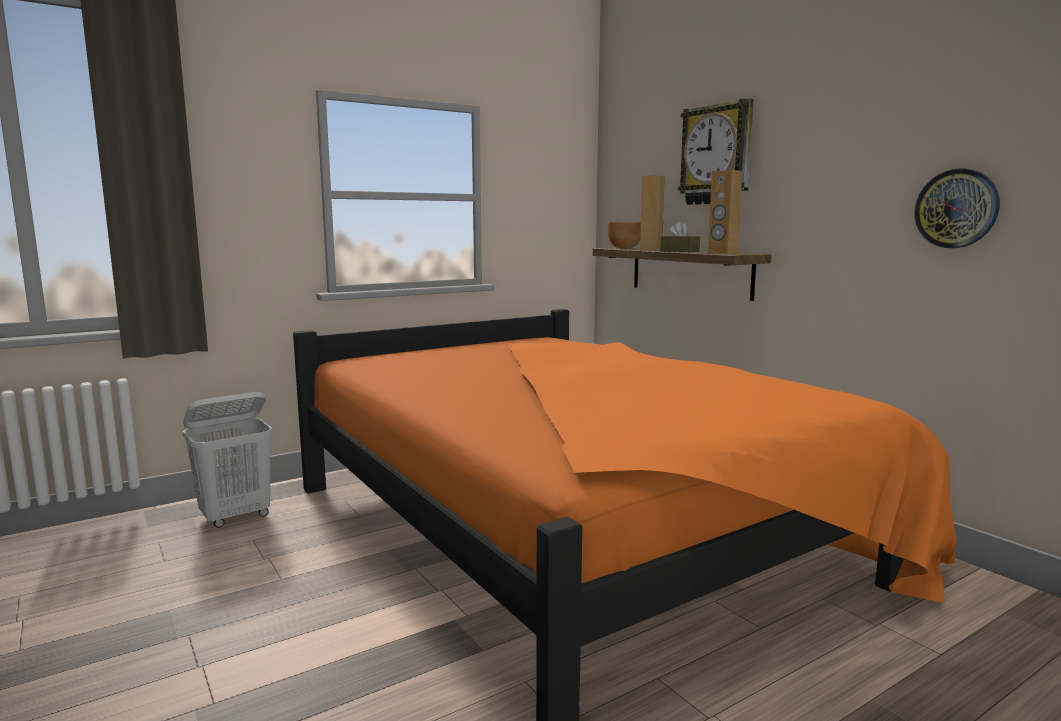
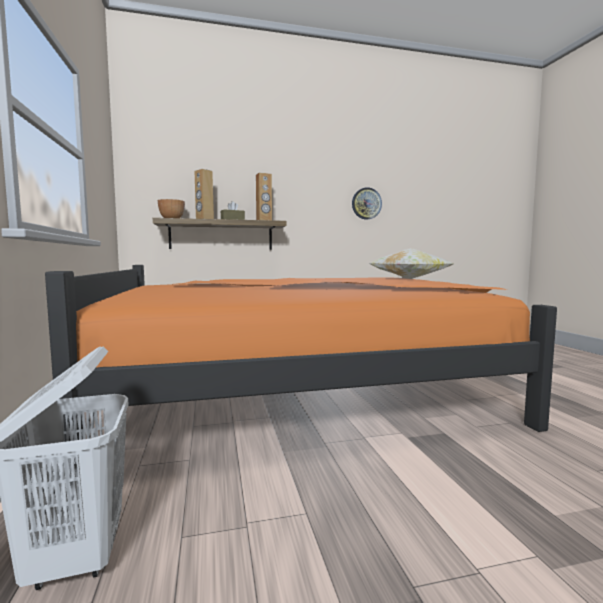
camera: 70 degrees left, 5 degrees down
wall clock [678,99,754,205] -> none
none -> pillow [369,248,453,279]

